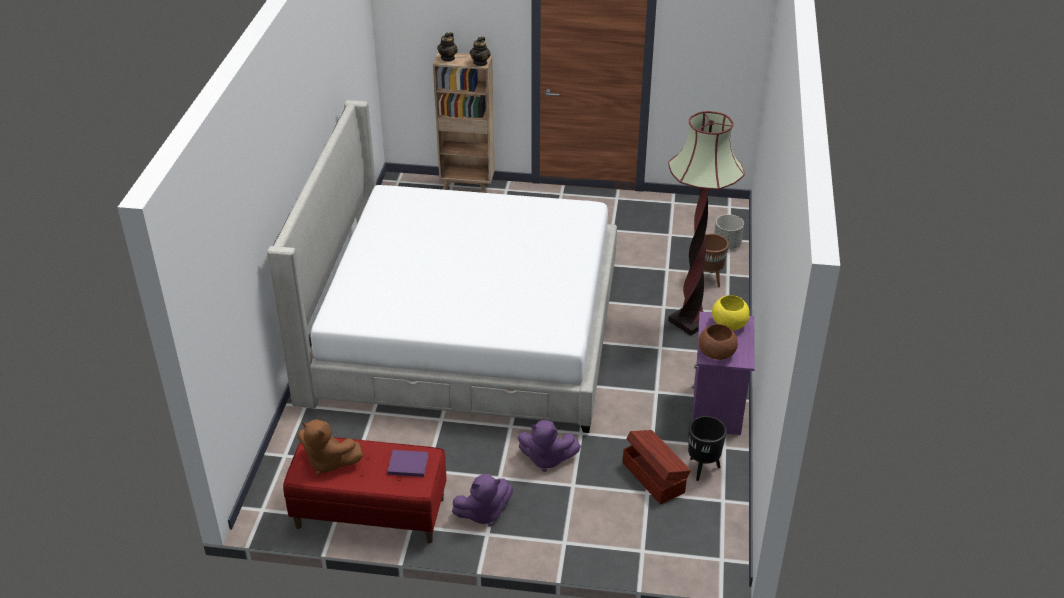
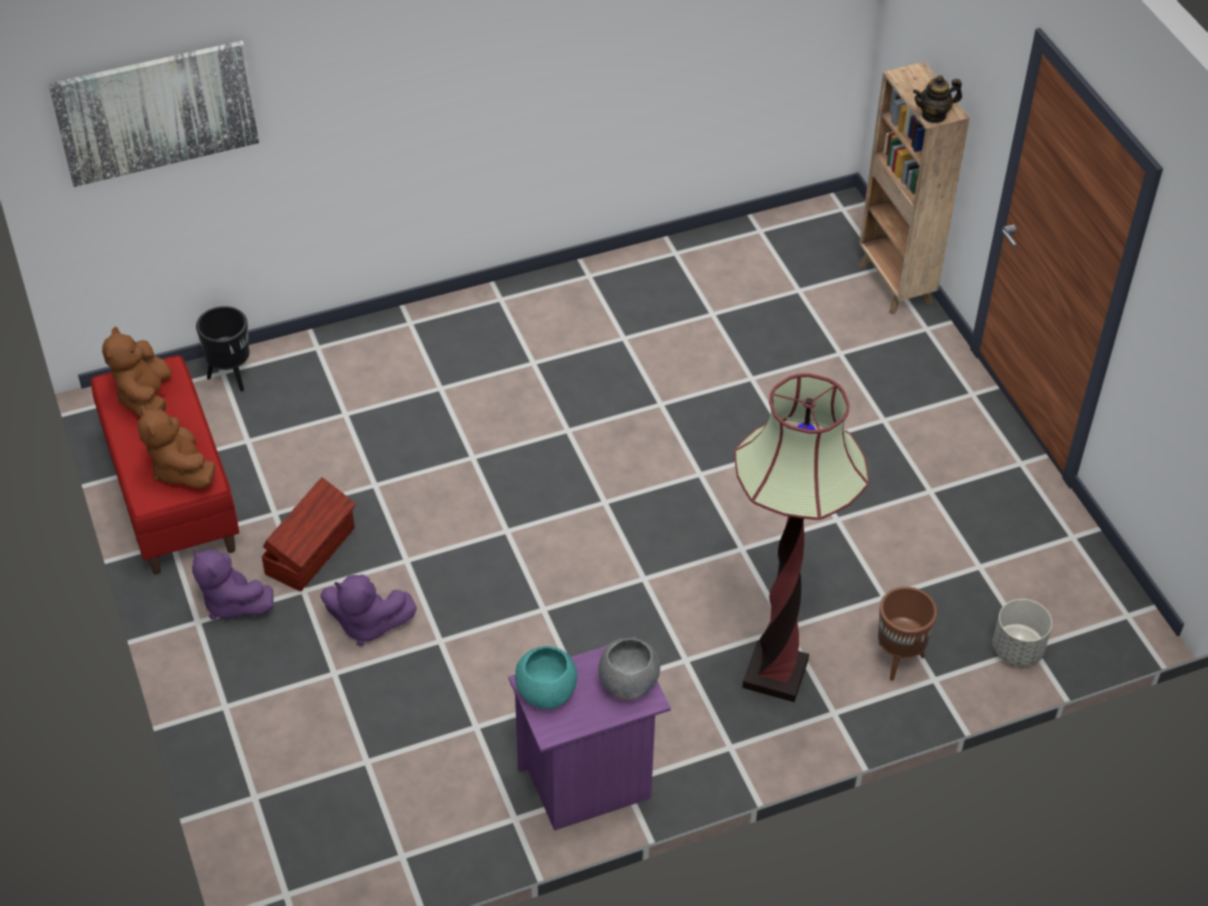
camera: 60 degrees right, 10 degrees up
bed [267,100,617,433] -> none
purple book [387,450,429,477] -> brown plush toy [138,405,215,488]
teapot [437,32,458,62] -> none
purple plush toy [517,420,581,472] -> purple plush toy turned 60 degrees counterclockwise [320,574,417,646]
brown storage box [623,430,691,504] -> brown storage box moved to [262,477,356,592]
black planter [688,416,727,481] -> black planter moved to [196,306,250,391]
brown bowl [698,324,738,360] -> turquoise bowl [515,646,577,709]
yellow bowl [712,295,750,330] -> grey bowl [598,638,660,700]
none -> picture [48,40,259,187]

